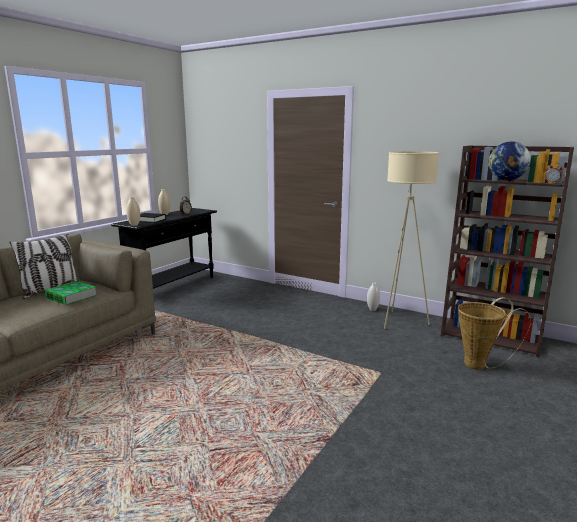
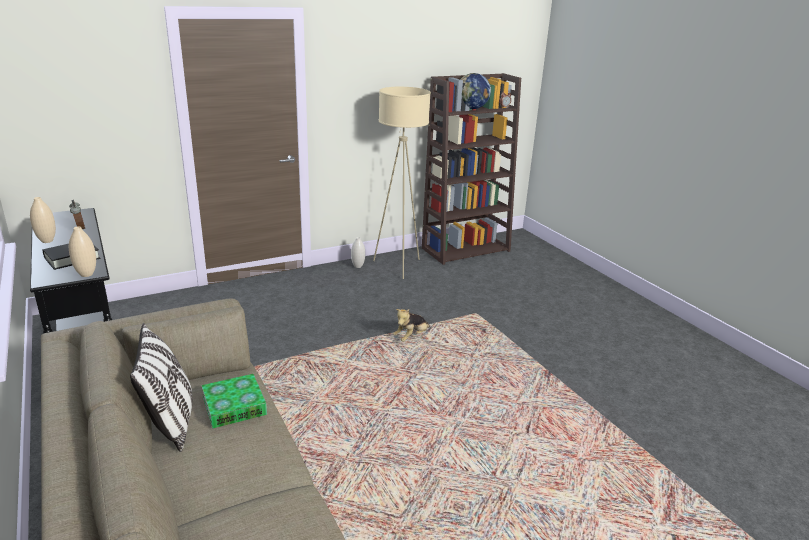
camera: 60 degrees left, 10 degrees up
basket [458,297,531,370] -> none
none -> plush toy [393,309,430,342]

